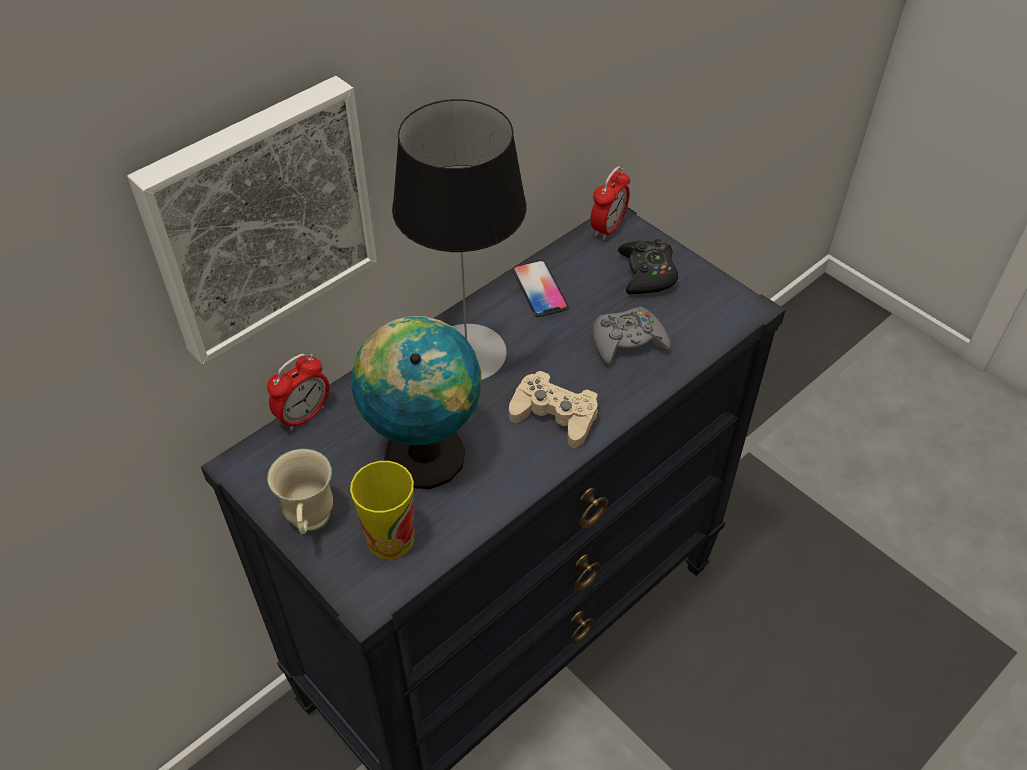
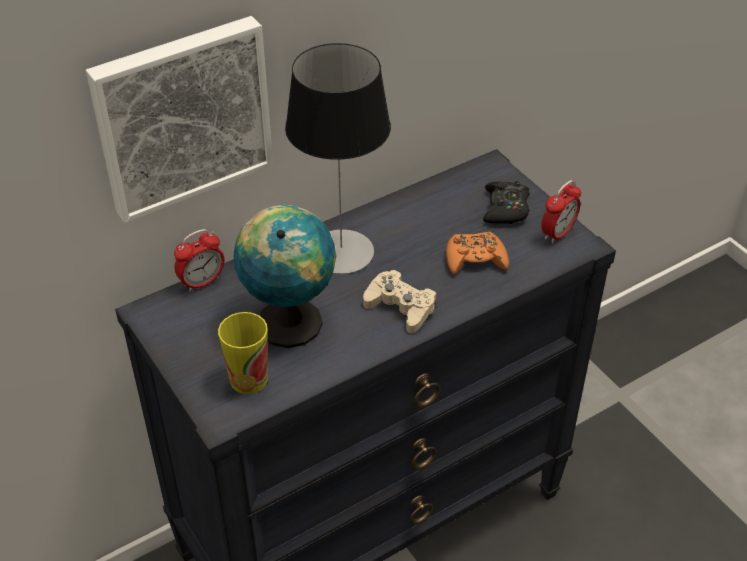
camera: 10 degrees right, 5 degrees down
beige mug [267,449,333,534] -> none
phone [512,260,569,317] -> none
alarm clock [590,166,630,240] -> alarm clock moved to [541,180,581,244]
grey game controller [593,306,671,365] -> orange game controller [446,232,509,275]

